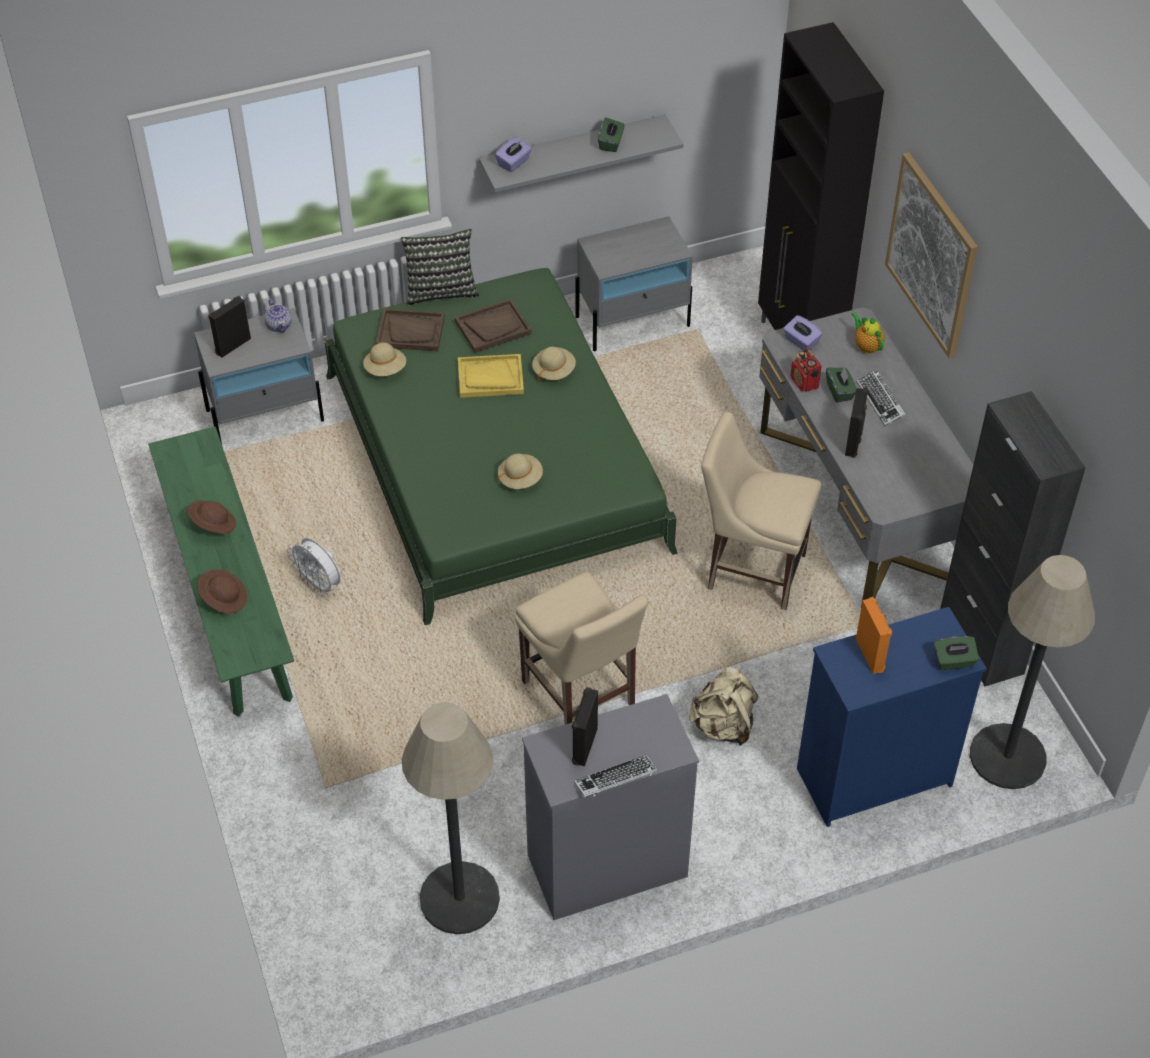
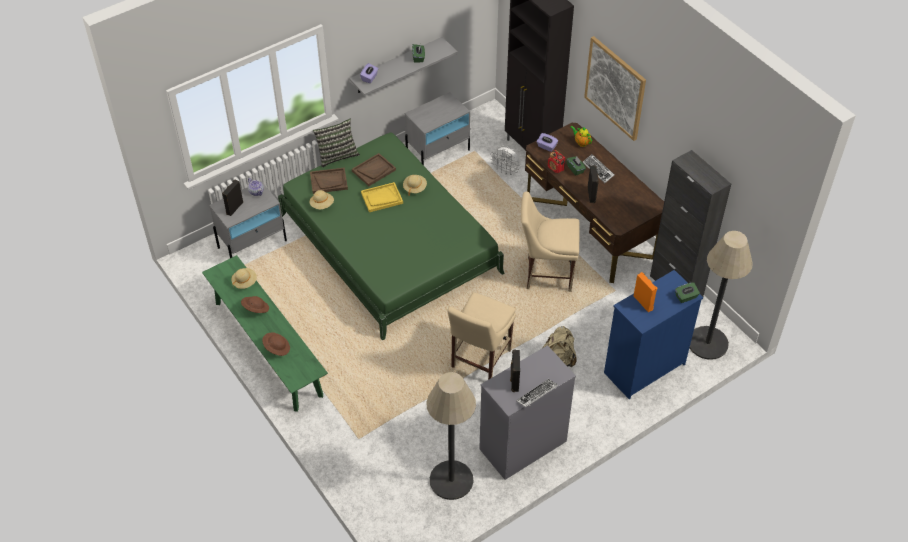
camera: 15 degrees left, 0 degrees up
white fan [287,538,341,597] -> white fan moved to [490,146,521,175]
beige hat [498,454,543,489] -> beige hat moved to [231,268,257,289]
beige chair [515,572,648,725] -> beige chair turned 75 degrees clockwise [447,292,516,380]
grey desk [759,307,973,607] -> brown desk [525,123,664,283]

